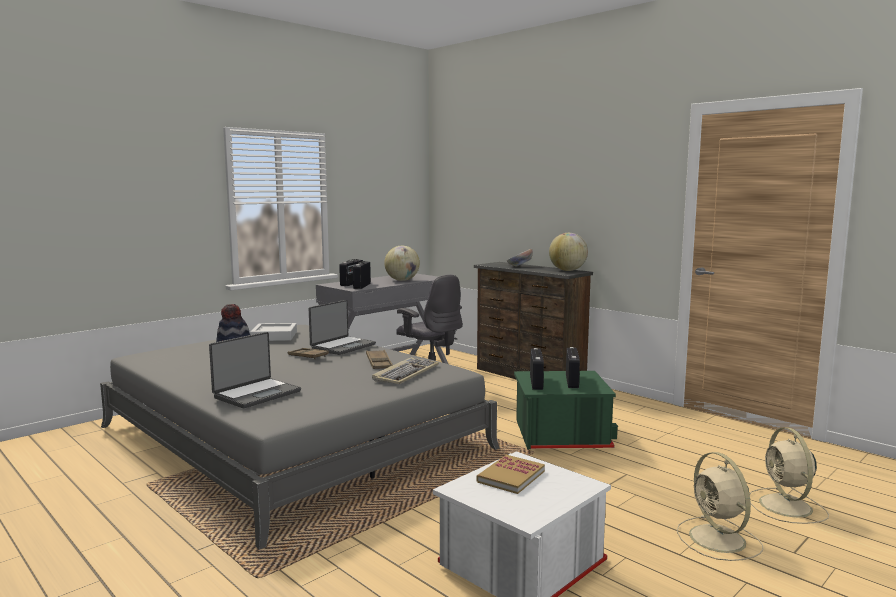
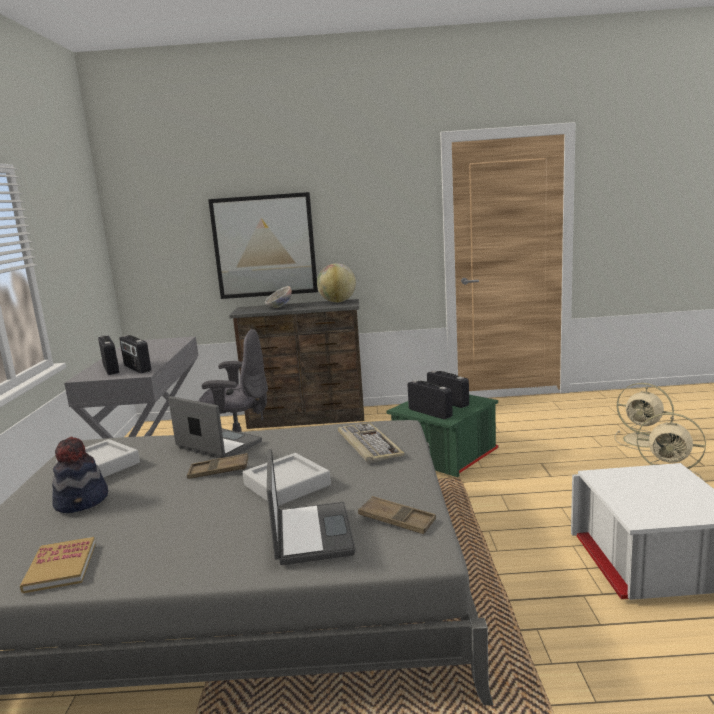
camera: 45 degrees left, 5 degrees up
laptop [309,300,376,355] -> laptop turned 45 degrees counterclockwise [168,396,262,458]
brown tray [366,350,393,369] -> brown tray moved to [358,496,436,534]
globe [384,246,420,281] -> none
book [477,455,545,494] -> book moved to [20,537,96,593]
none -> picture [208,192,318,299]
none -> grey tray [243,453,331,506]

